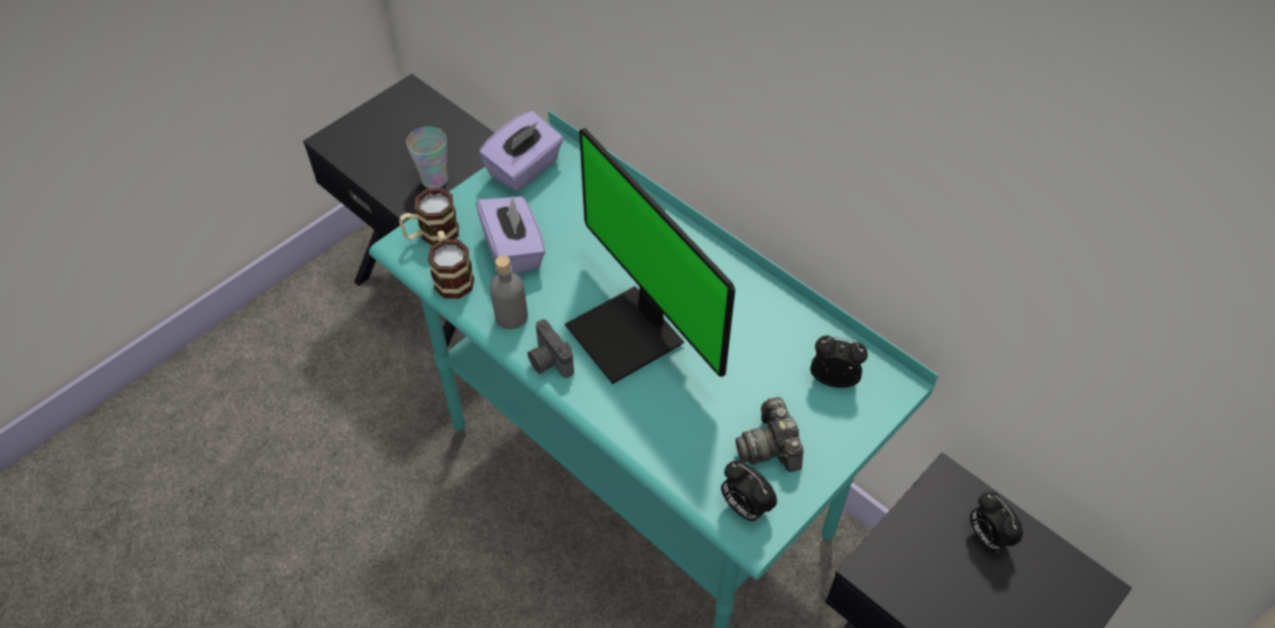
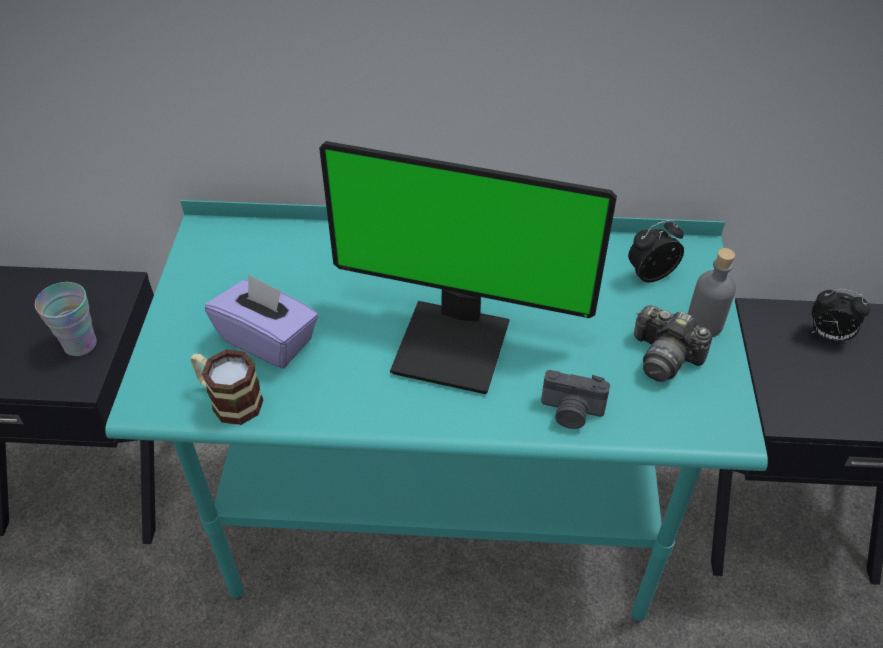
camera: 40 degrees left, 5 degrees down
mug [399,188,459,246] -> none
purple tissue box [479,111,564,192] -> none
grey bottle [490,256,528,329] -> grey bottle moved to [688,248,736,337]
camera [528,319,574,378] -> camera moved to [541,370,610,429]
alarm clock [721,460,777,522] -> none

